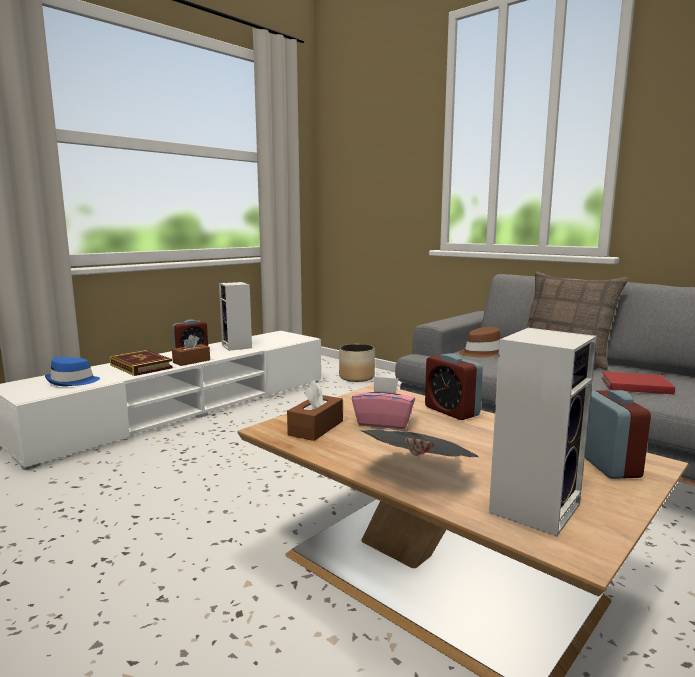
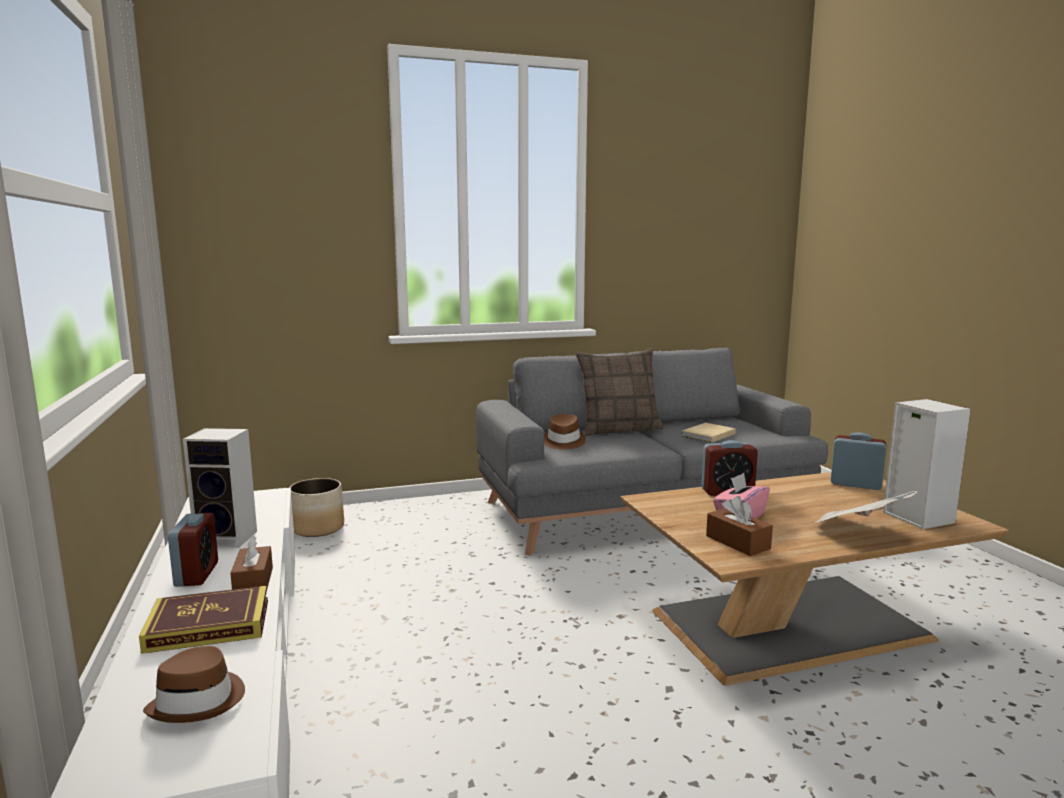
camera: 60 degrees left, 0 degrees up
blue hat [45,357,100,386] -> brown hat [143,646,245,723]
red book [601,371,675,394] -> beige book [682,423,736,443]

